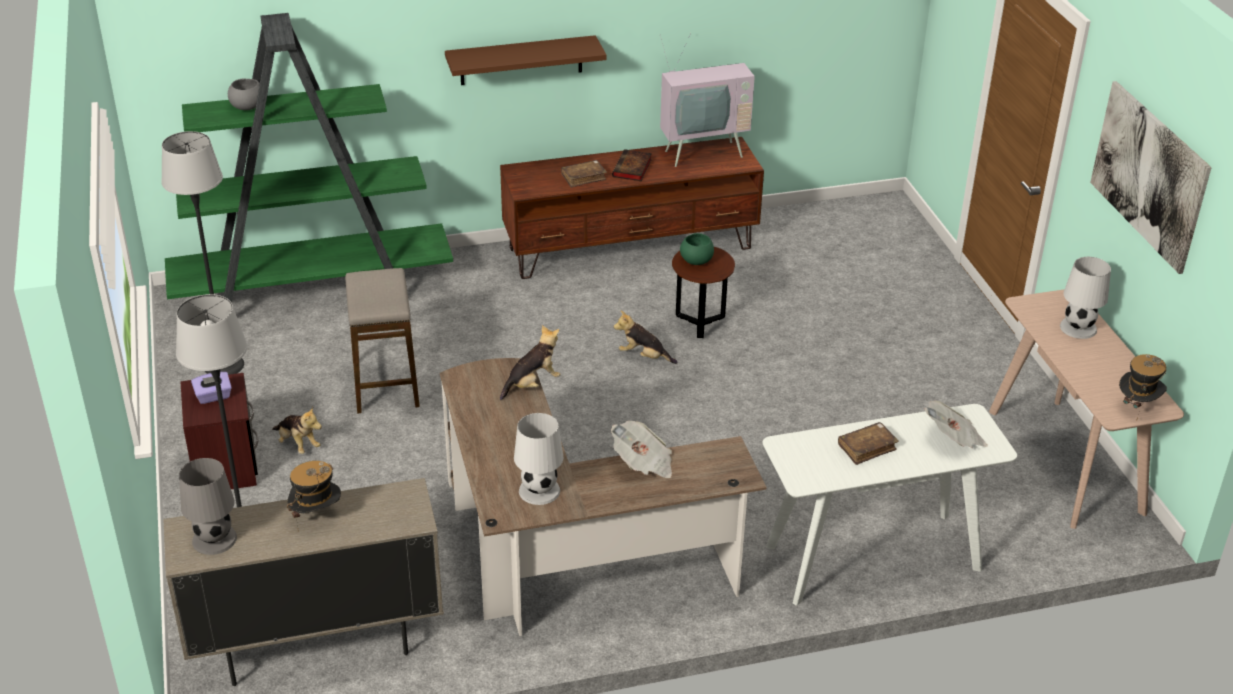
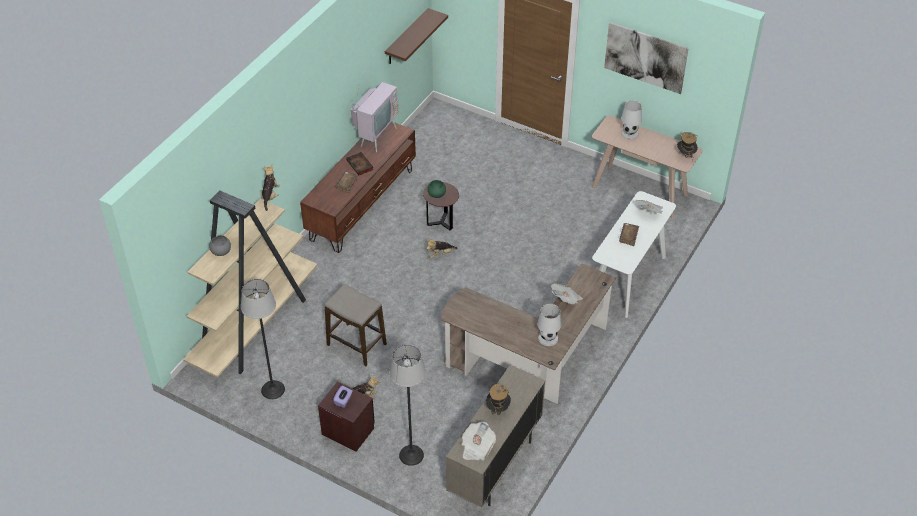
camera: 45 degrees left, 10 degrees up
green bookcase [165,13,453,303] -> beige bookcase [183,191,318,378]
grey table lamp [179,458,237,555] -> newspaper [461,422,496,461]
brown shelf [445,35,607,85] -> brown shelf moved to [385,8,448,64]
plush toy [500,325,561,400] -> plush toy moved to [261,165,280,211]

